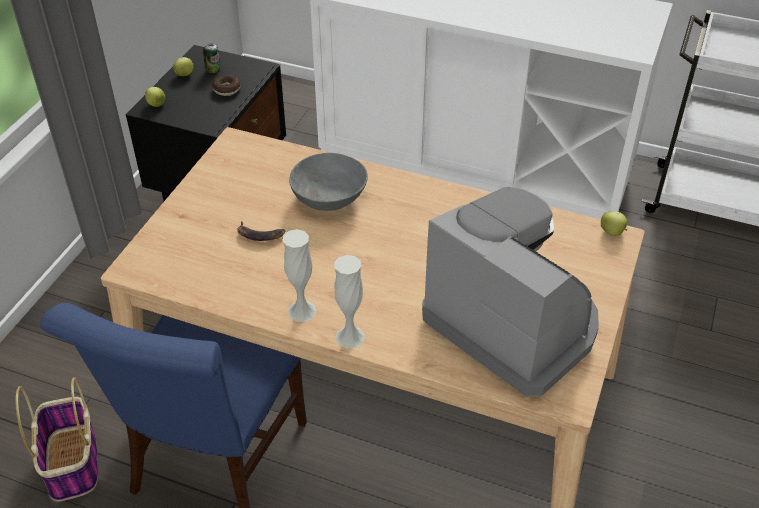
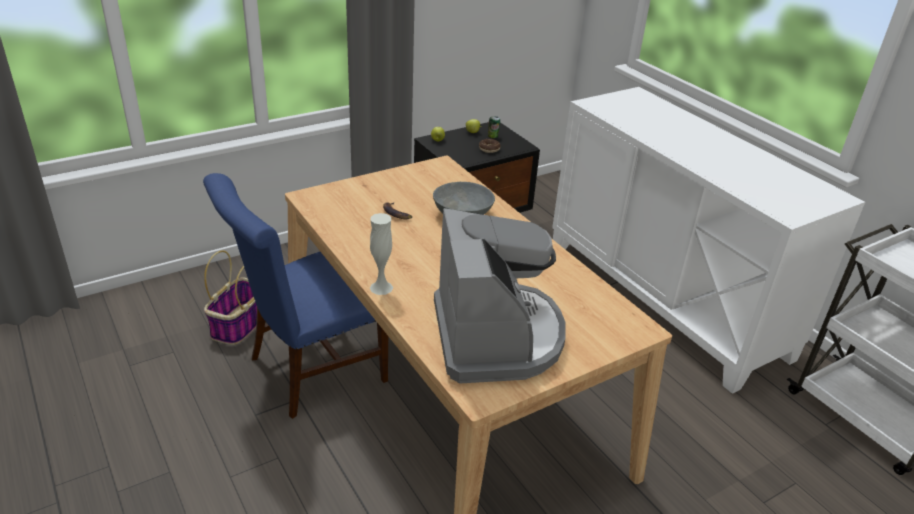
camera: 35 degrees right, 10 degrees down
white vase [282,229,316,322] -> none
apple [601,211,627,236] -> none

